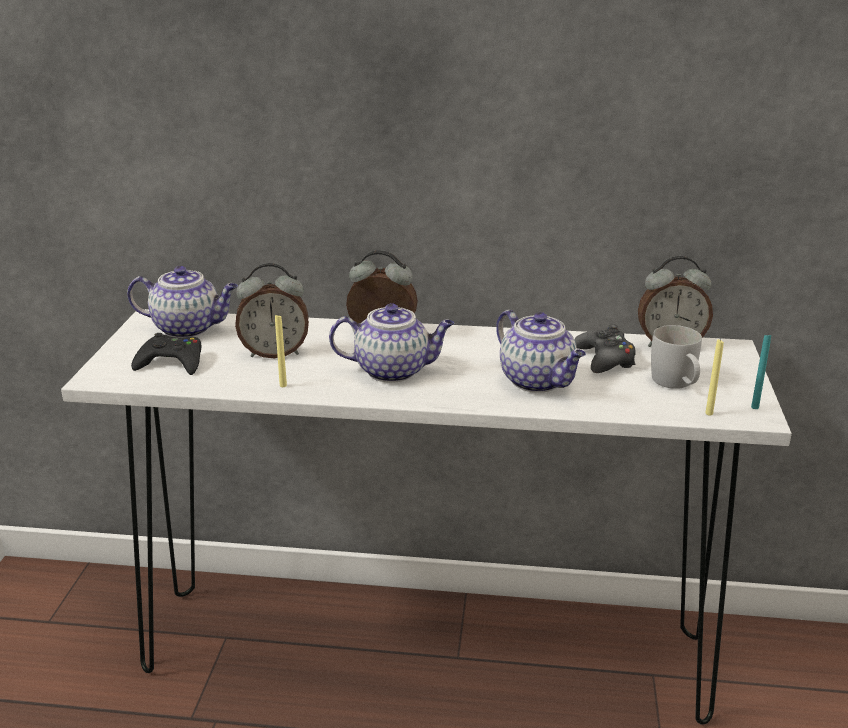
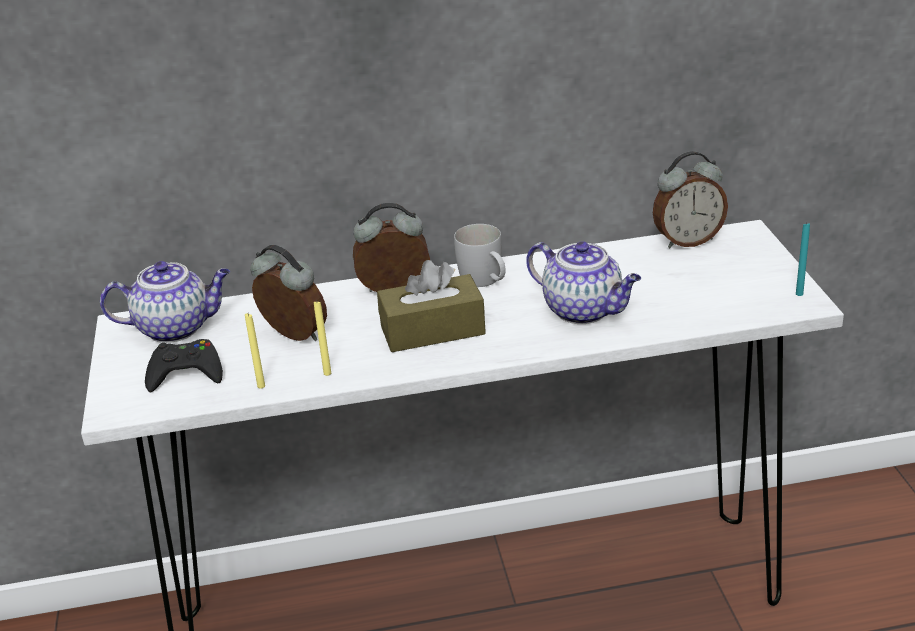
camera: 15 degrees left, 5 degrees up
alarm clock [235,263,309,358] -> alarm clock turned 120 degrees counterclockwise [250,245,327,341]
teapot [329,303,455,383] -> brown tissue box [377,260,486,352]
black game controller [575,324,636,373] -> none
white mug [651,325,702,389] -> white mug moved to [454,224,506,287]
yellow candle [705,339,724,415] -> yellow candle moved to [245,313,265,389]

